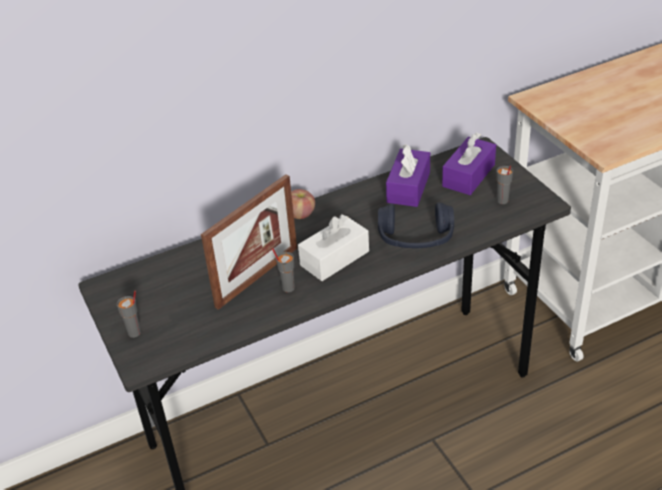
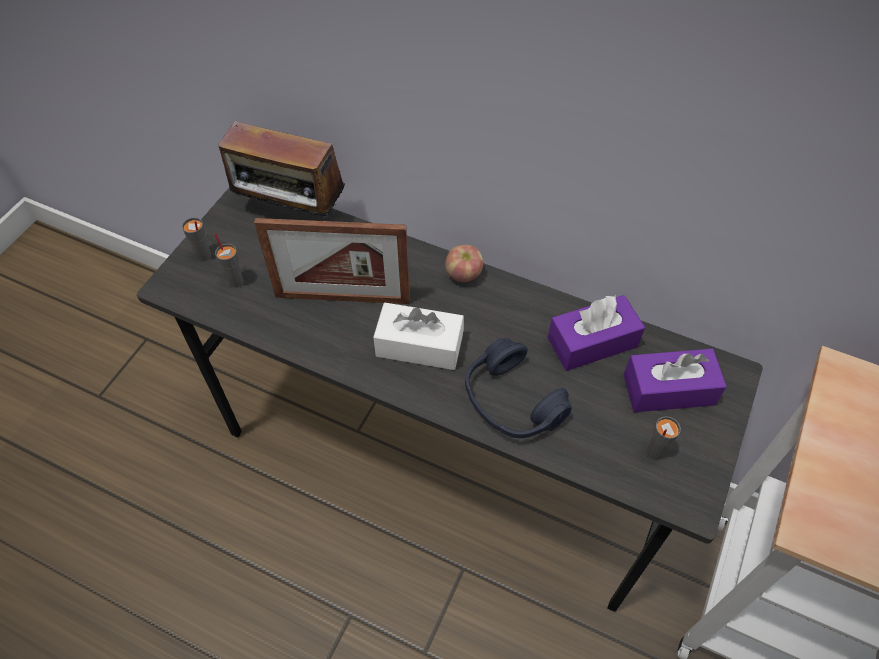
camera: 50 degrees right, 15 degrees up
grey cup [272,248,295,292] -> grey cup moved to [214,233,244,288]
none -> radio [218,121,345,221]

